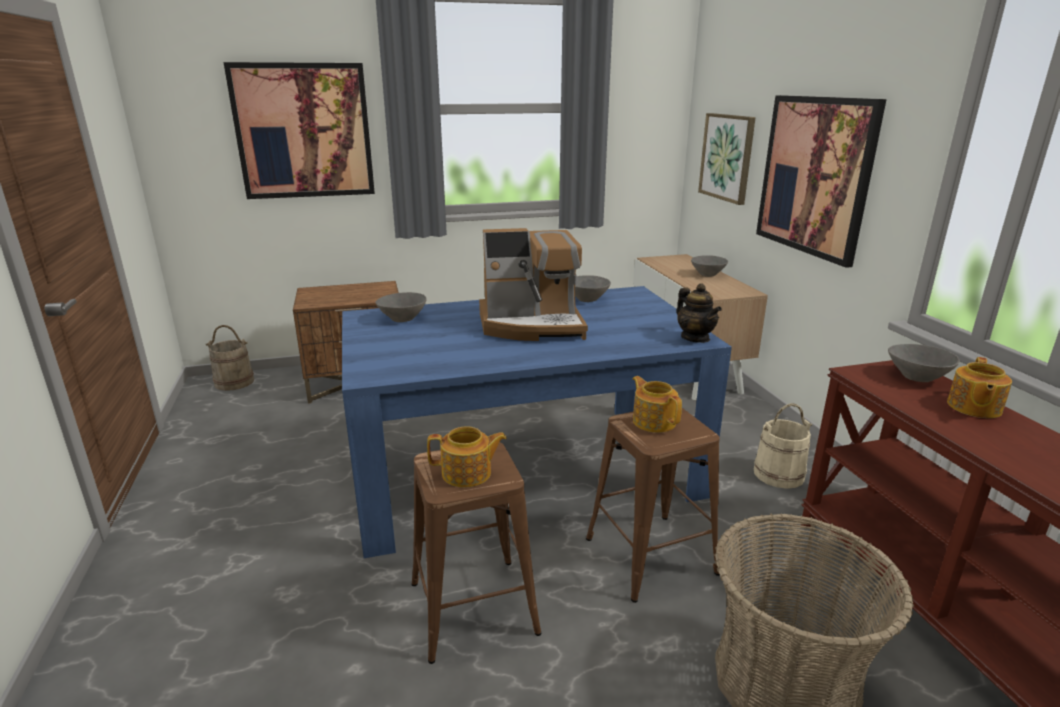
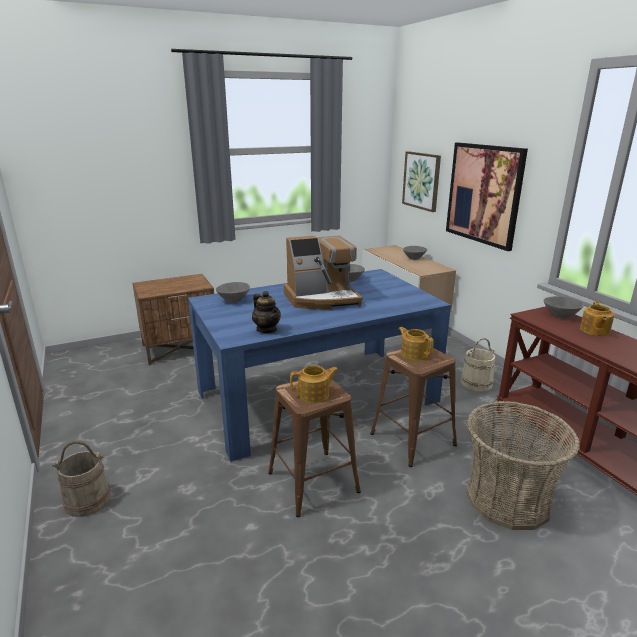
camera: 10 degrees left, 0 degrees up
beige bucket [206,325,254,391] -> beige bucket moved to [52,441,111,517]
picture [224,62,375,199] -> none
teapot [676,283,722,343] -> teapot moved to [252,291,281,333]

